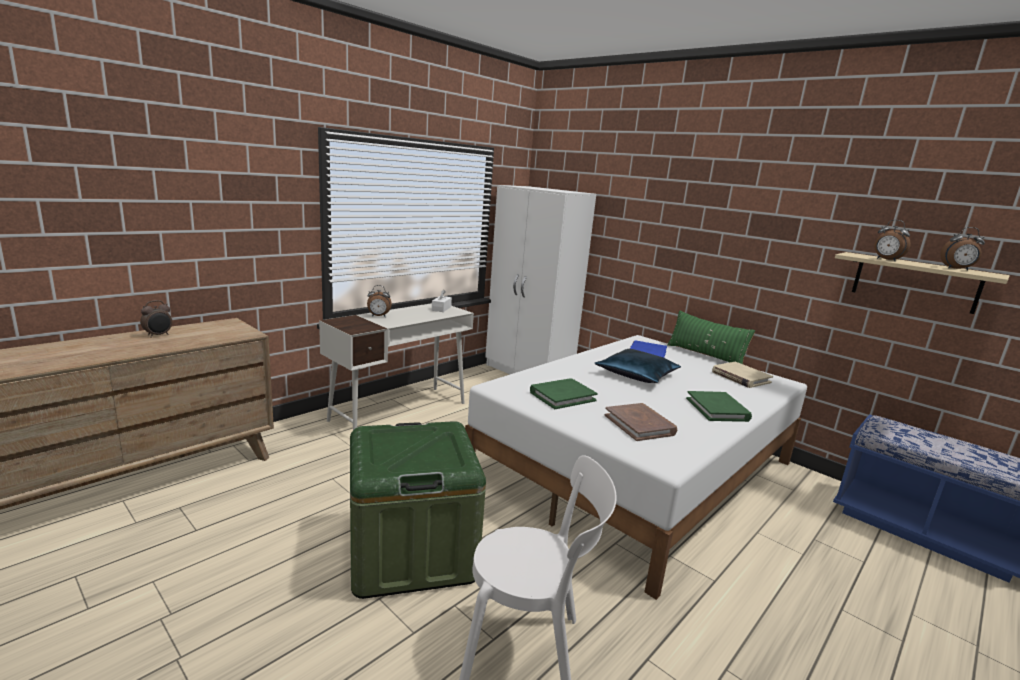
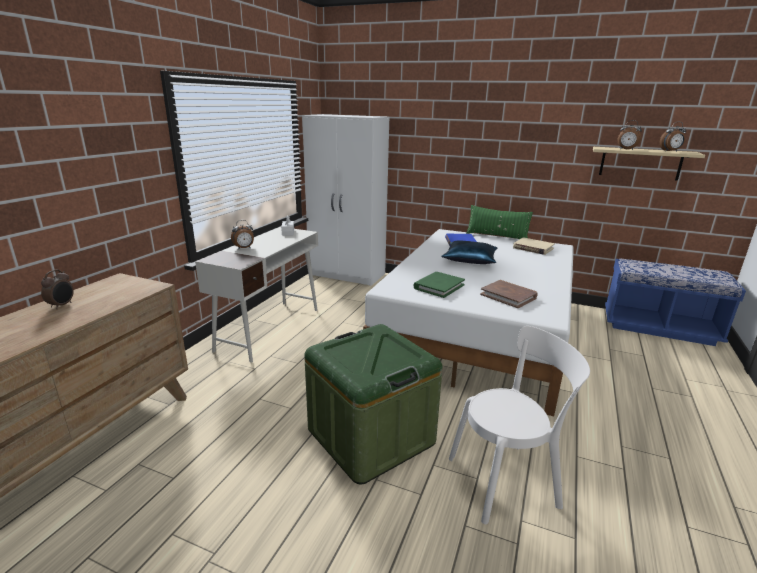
camera: 20 degrees left, 5 degrees up
green book [686,391,752,422] -> none

